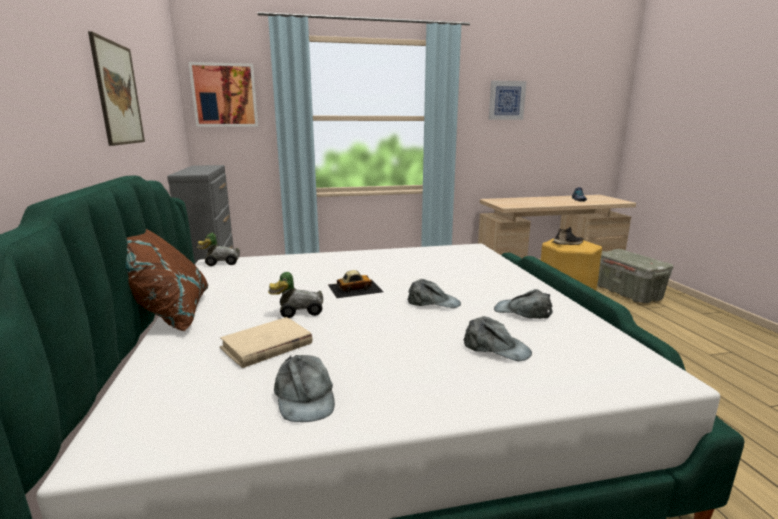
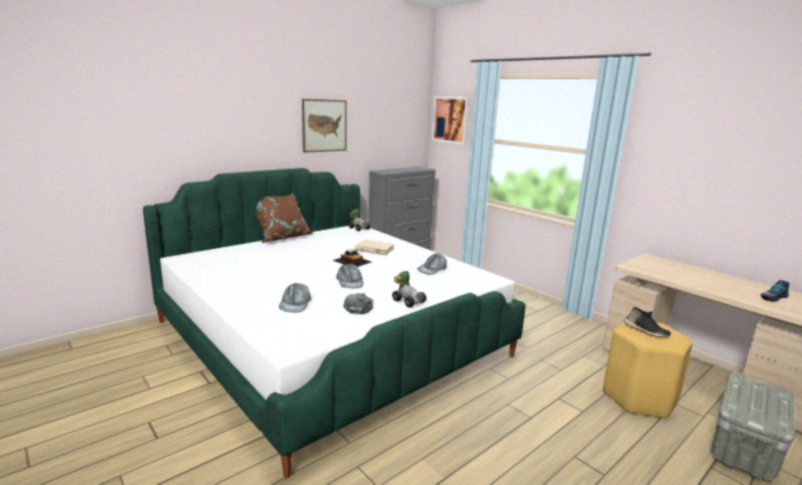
camera: 60 degrees right, 0 degrees up
beige book [220,317,313,368] -> beige book moved to [355,240,394,255]
toy car [268,272,323,318] -> toy car moved to [392,271,426,307]
grey cap [274,354,335,422] -> grey cap moved to [417,253,447,275]
picture [489,80,527,120] -> none

